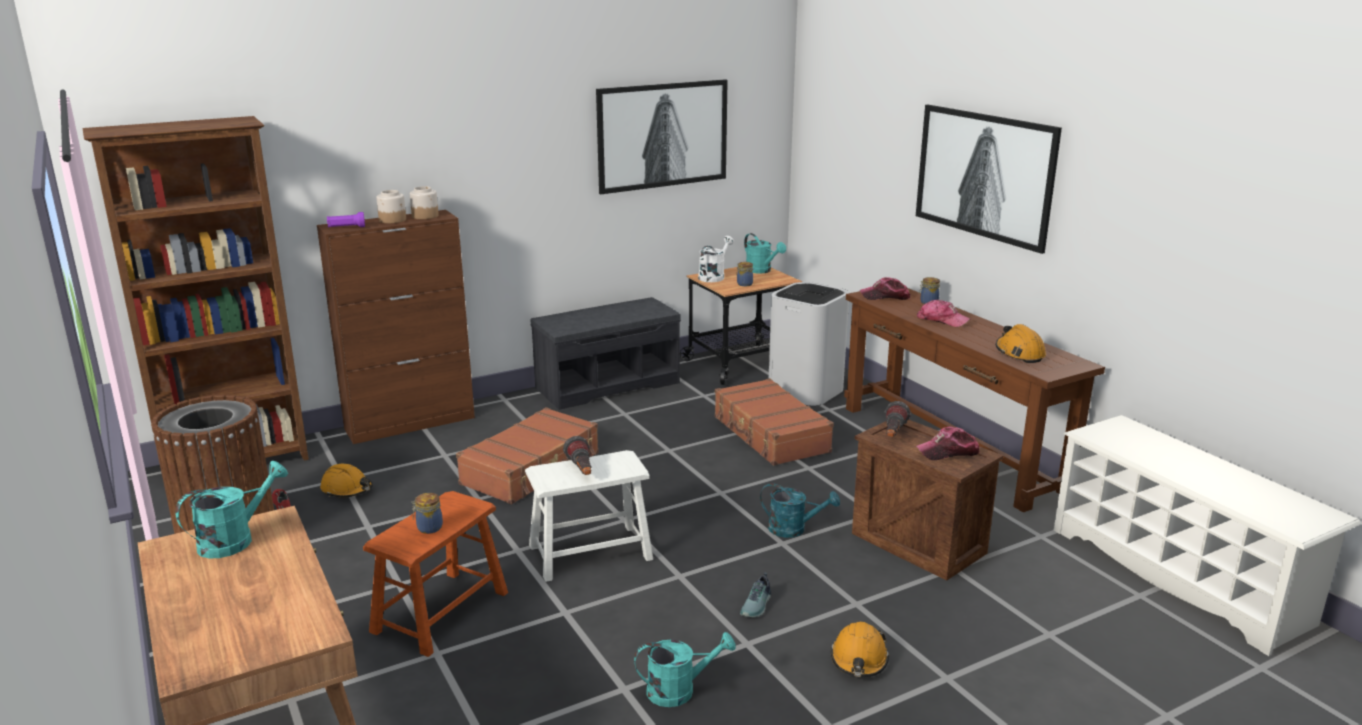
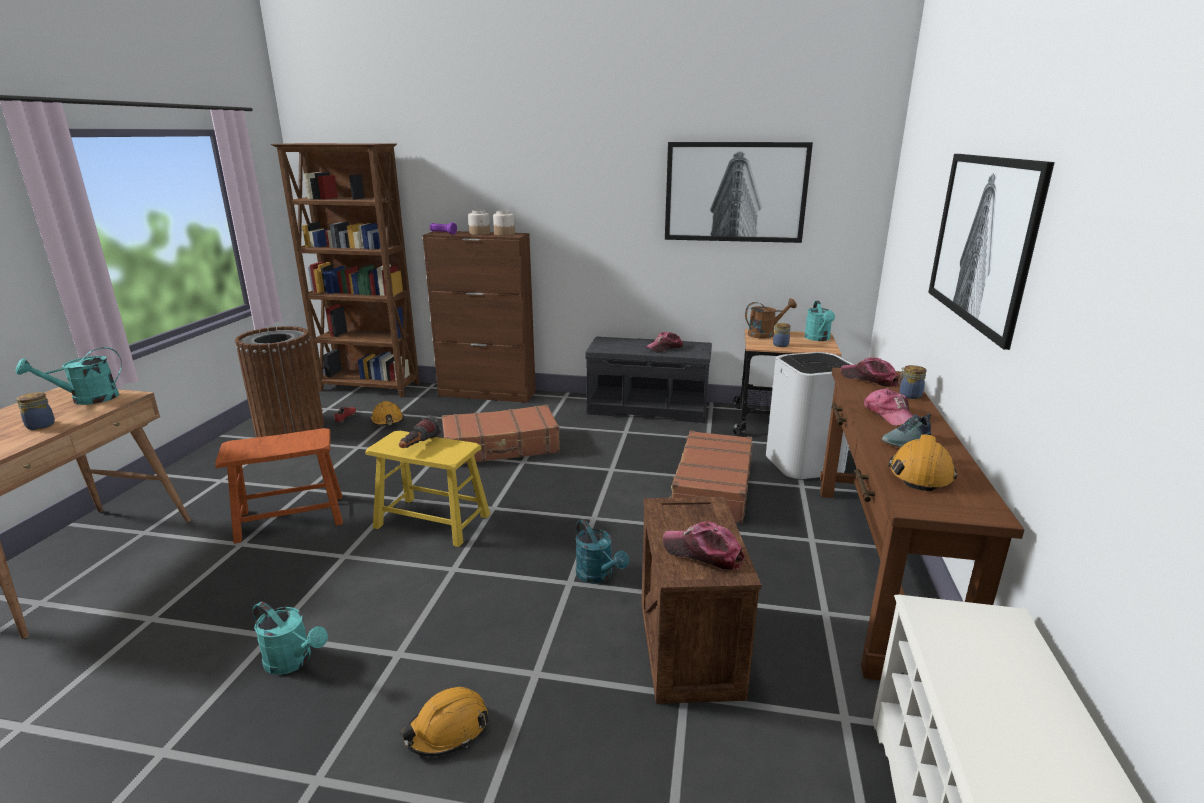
camera: 40 degrees right, 0 degrees up
turquoise watering can [175,461,288,559] -> turquoise watering can turned 150 degrees clockwise [16,347,122,405]
jar [412,493,443,534] -> jar moved to [16,392,55,430]
white stool [525,450,653,582] -> yellow stool [365,431,490,547]
white watering can [698,236,734,282] -> brown watering can [745,298,797,339]
shoe [740,572,771,618] -> shoe moved to [881,413,931,447]
flashlight [884,401,911,437] -> none
none -> cap [646,332,683,353]

